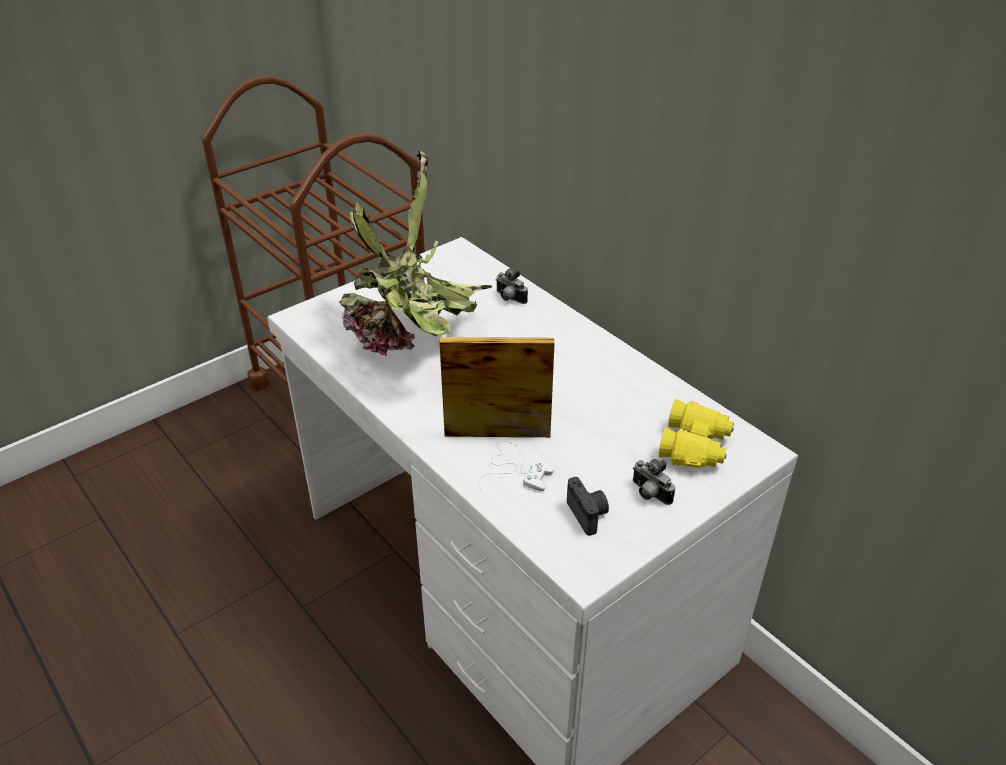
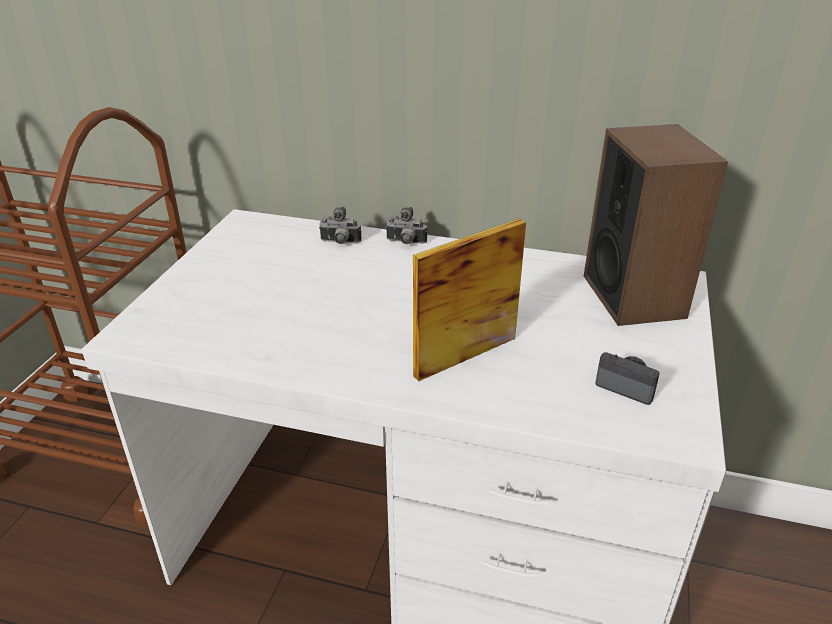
camera: 35 degrees left, 5 degrees down
potted plant [339,150,492,356] -> none
white game controller [479,441,554,491] -> none
camera [633,459,675,505] -> camera moved to [385,207,427,244]
yellow binoculars [659,399,734,468] -> speaker [584,124,728,326]

